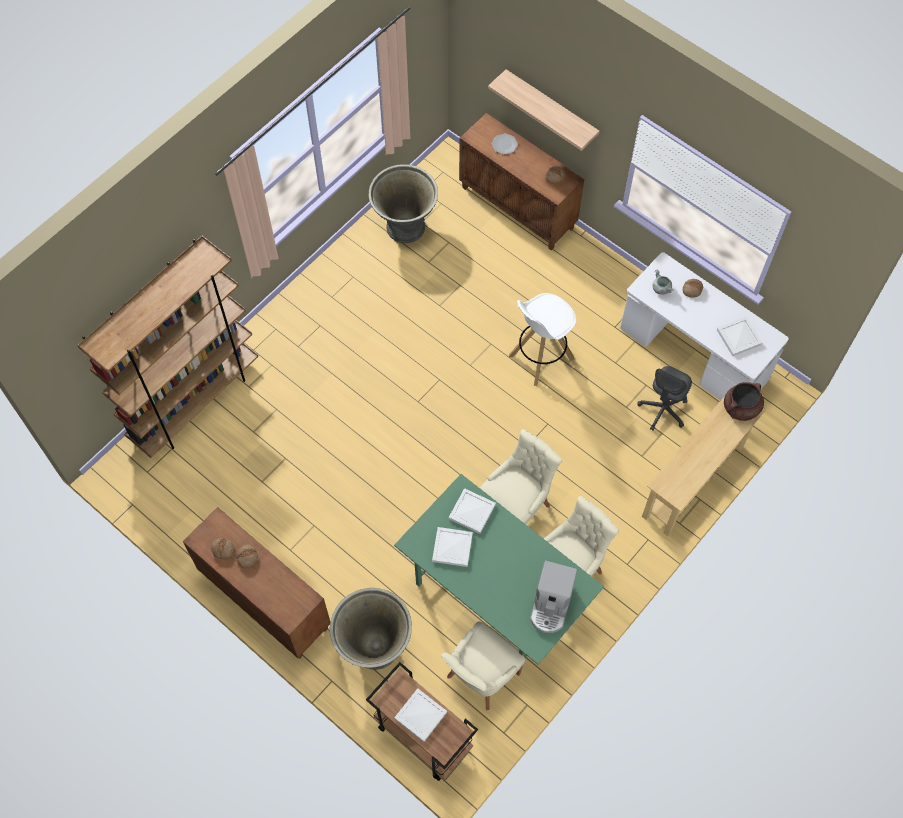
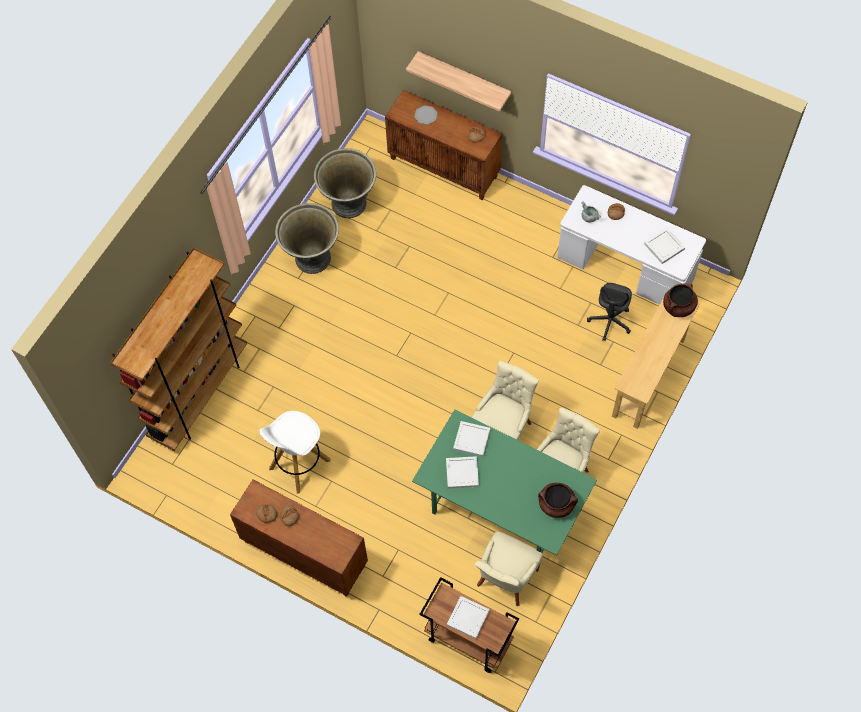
camera: 10 degrees left, 0 degrees up
grey planter [330,588,412,670] -> grey planter moved to [275,203,339,274]
white stool [509,293,576,386] -> white stool moved to [259,411,331,494]
coffee machine [530,561,577,633] -> brown cooking pot [538,483,578,518]

